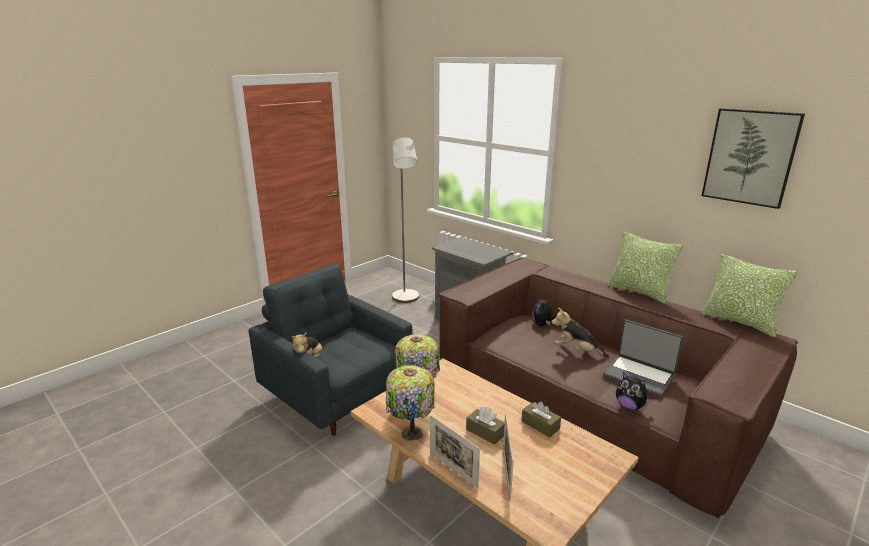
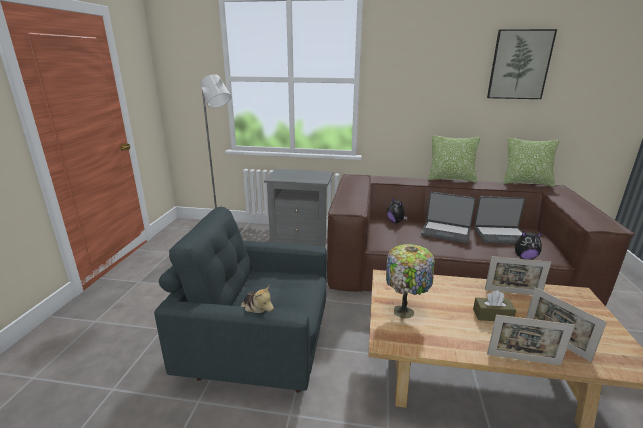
camera: 35 degrees left, 0 degrees up
table lamp [386,365,435,441] -> none
brown tissue box [521,401,561,438] -> picture frame [485,256,551,295]
plush toy [551,308,609,358] -> laptop [421,192,476,244]

